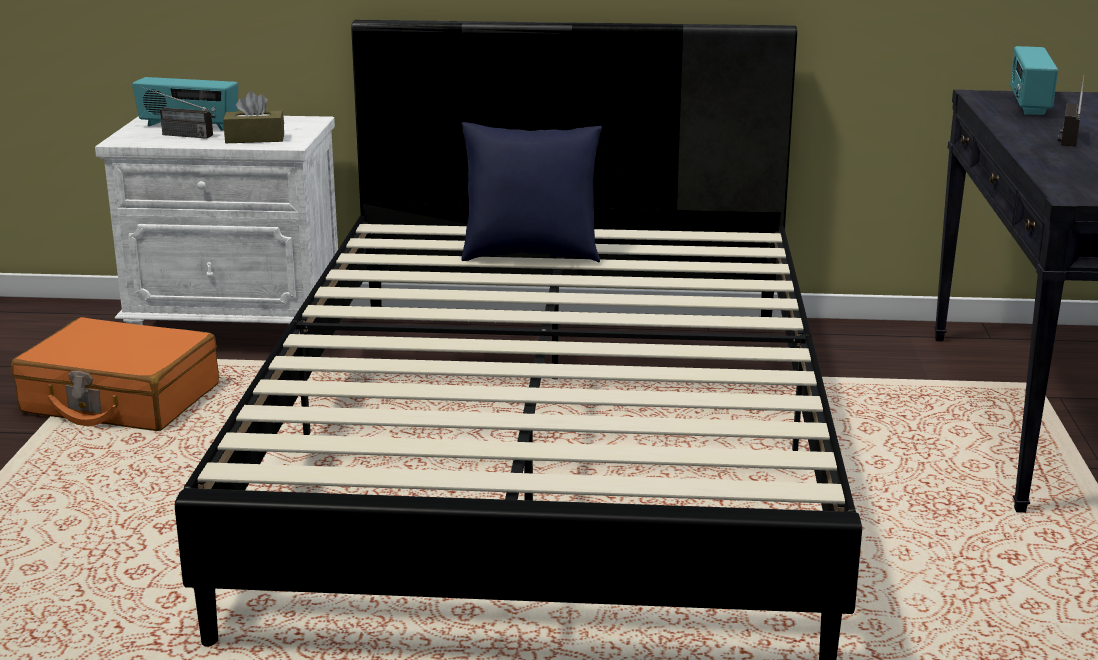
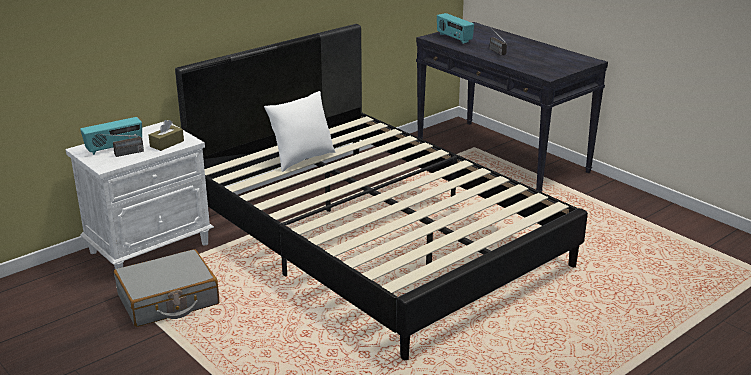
camera: 45 degrees left, 5 degrees up
orange suitcase [11,317,219,431] -> grey suitcase [114,249,219,327]
blue pillow [461,122,602,262] -> white pillow [264,91,336,172]

